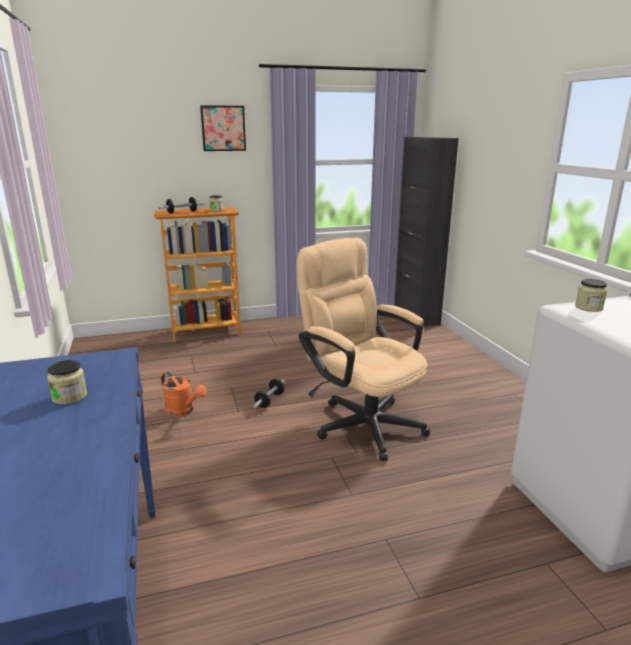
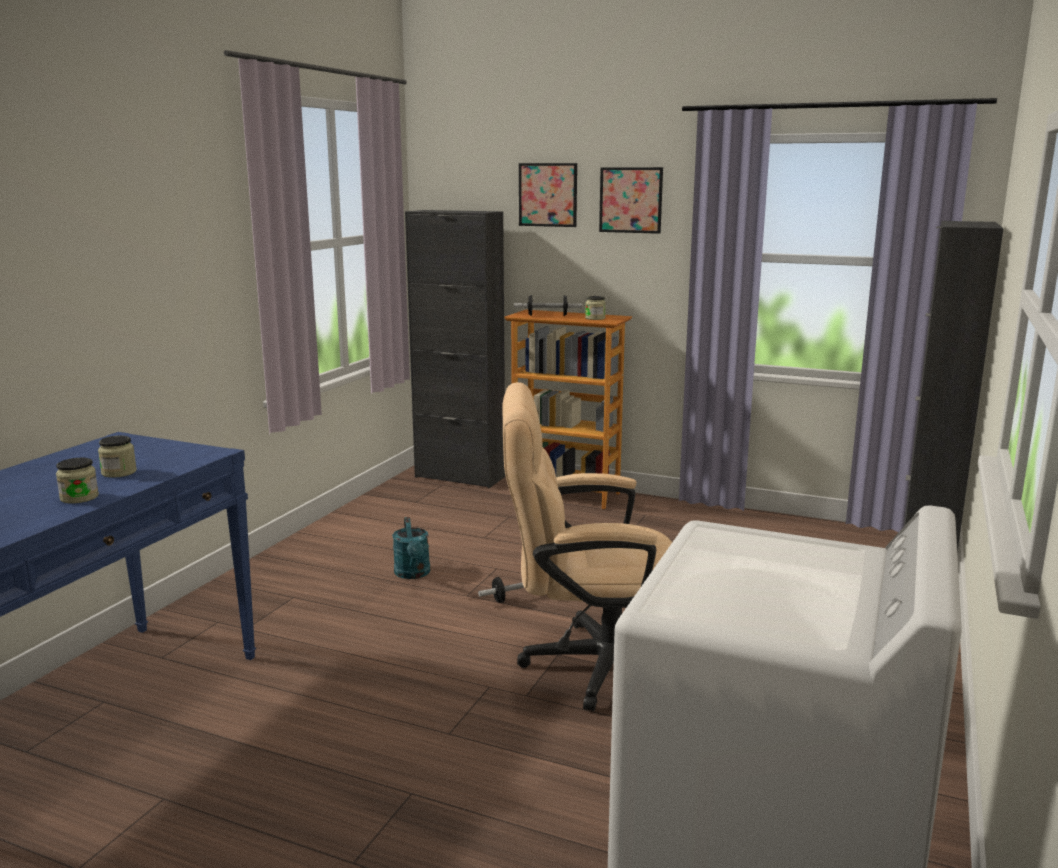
camera: 40 degrees right, 5 degrees down
orange watering can [161,372,207,417] -> turquoise watering can [392,517,430,579]
beige office chair [297,238,430,461] -> beige office chair turned 90 degrees counterclockwise [502,382,672,711]
jar [575,279,607,312] -> jar moved to [56,458,99,503]
none -> black cabinet [405,210,505,488]
none -> picture [519,163,577,227]

